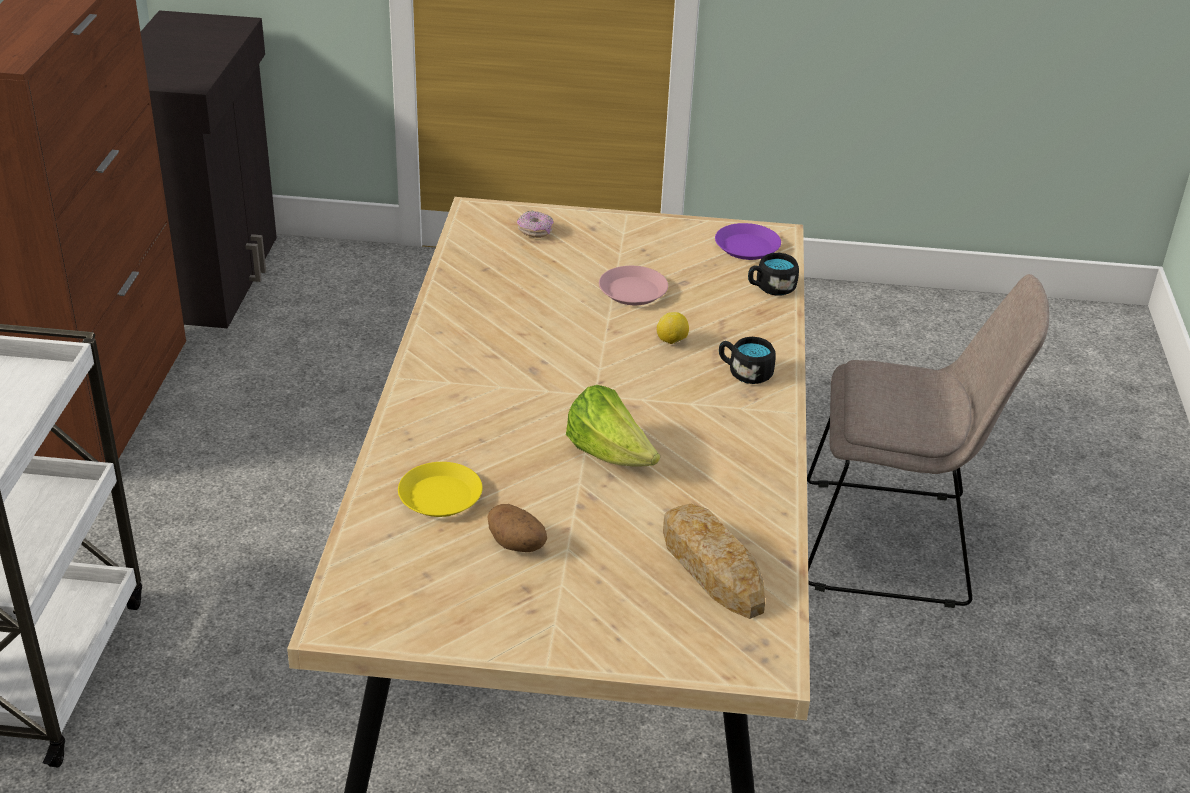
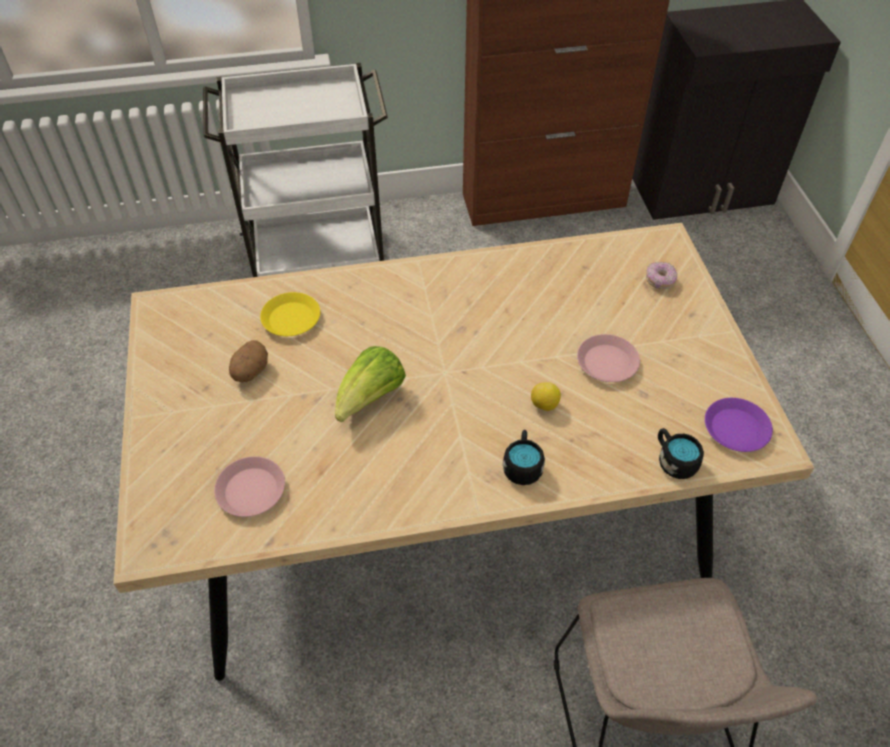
camera: 75 degrees right, 15 degrees up
bread [663,504,765,619] -> pink plate [214,456,285,517]

